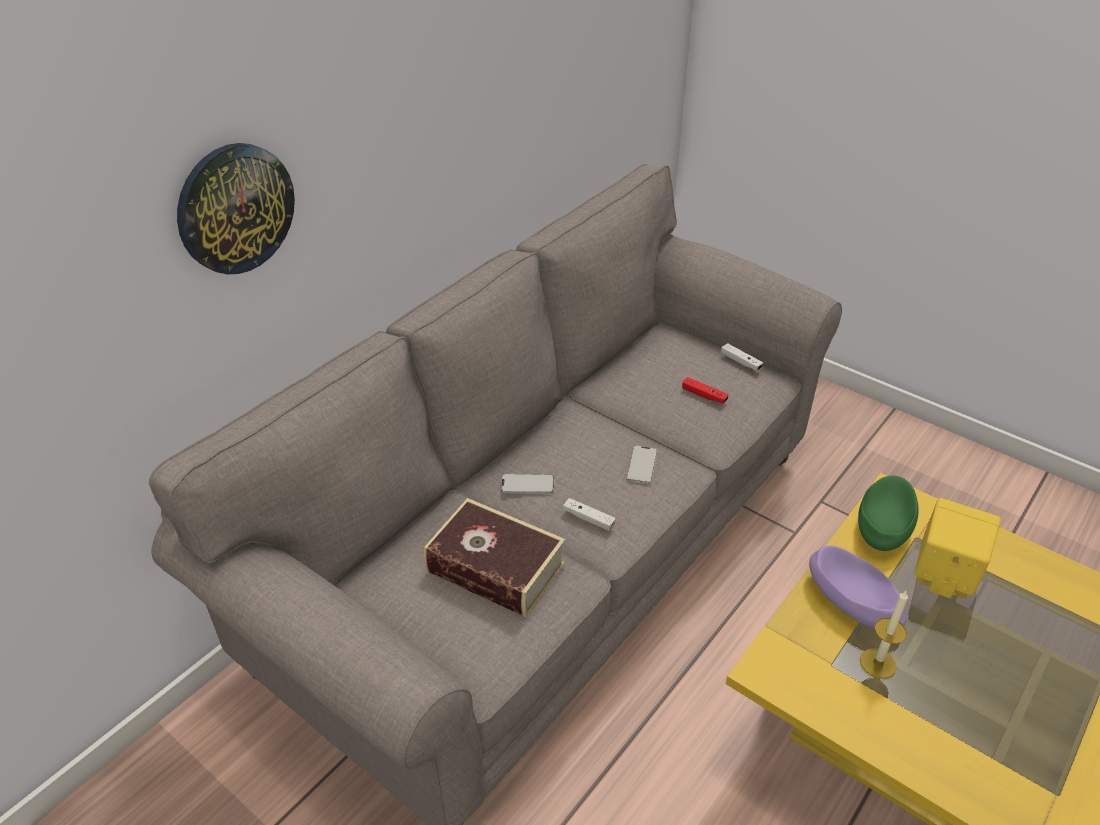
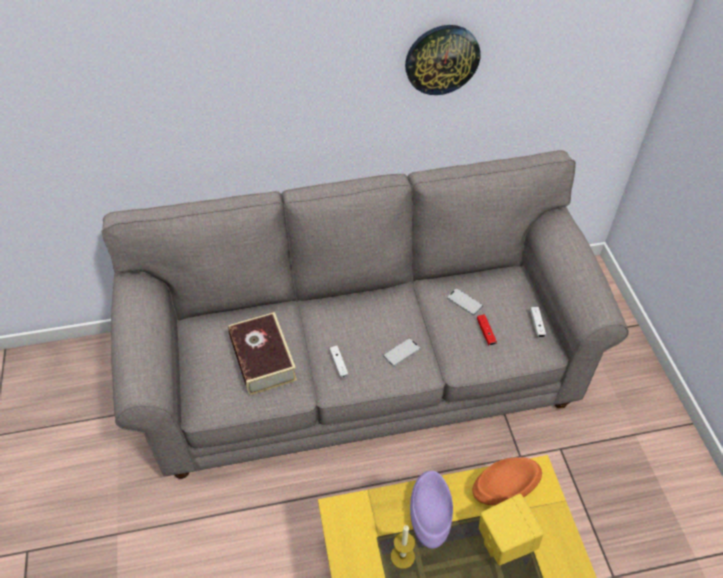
camera: 40 degrees right, 10 degrees up
wall clock [177,143,295,274] -> wall clock moved to [405,25,481,95]
phone [501,474,554,494] -> phone moved to [447,288,483,315]
green bowl [858,475,919,551] -> orange bowl [472,457,542,505]

